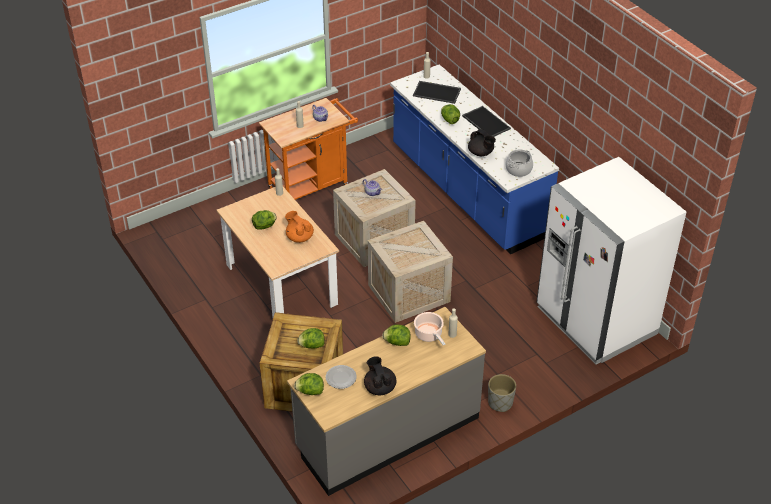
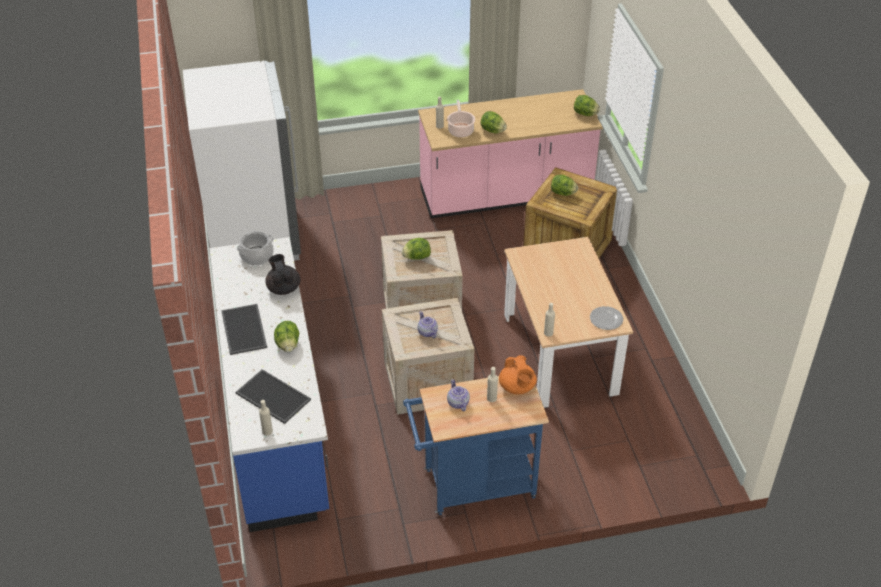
camera: 160 degrees left, 0 degrees up
lettuce [252,210,277,230] -> lettuce moved to [402,238,431,260]
orange cart [259,98,358,200] -> blue cart [403,376,549,515]
orange teapot [285,211,314,243] -> orange teapot moved to [499,355,537,395]
grey counter [287,307,486,496] -> pink counter [418,89,603,218]
plate [326,365,357,389] -> plate moved to [590,306,623,330]
black teapot [364,356,397,395] -> none
grey planter [488,374,516,412] -> none

